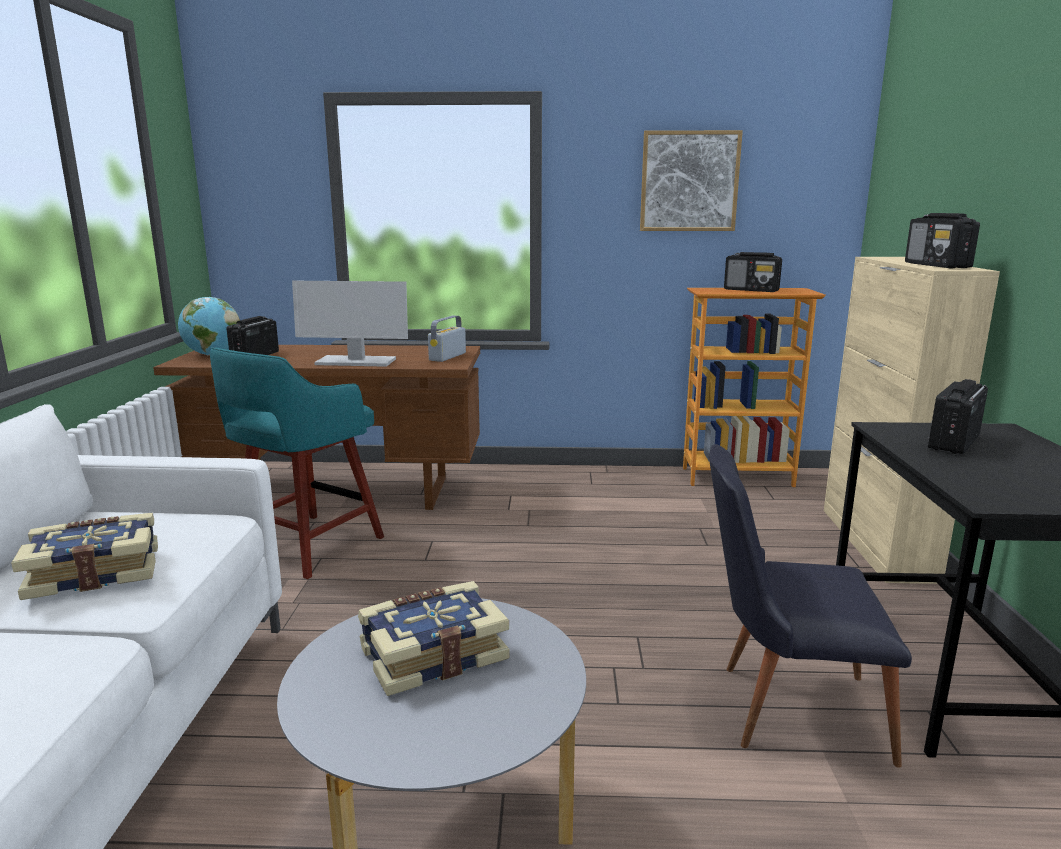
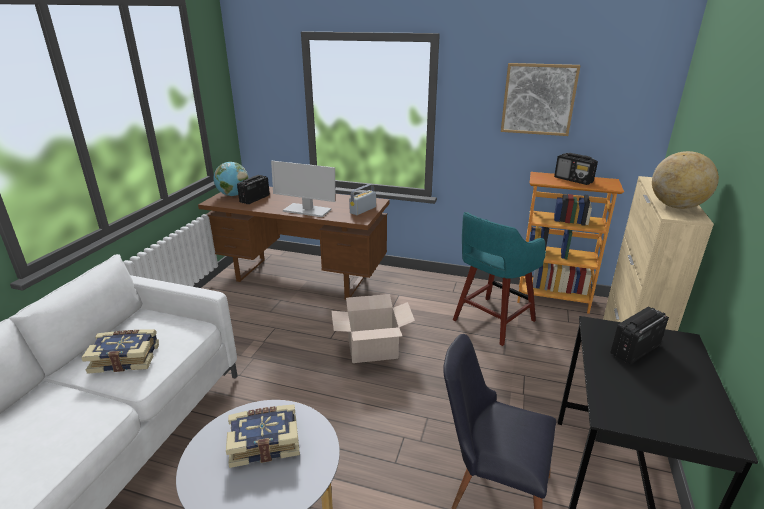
camera: 15 degrees right, 10 degrees up
turquoise stool [210,347,384,579] -> turquoise stool moved to [453,212,546,346]
radio [905,213,980,268] -> globe [652,151,719,209]
none -> cardboard box [331,294,415,363]

